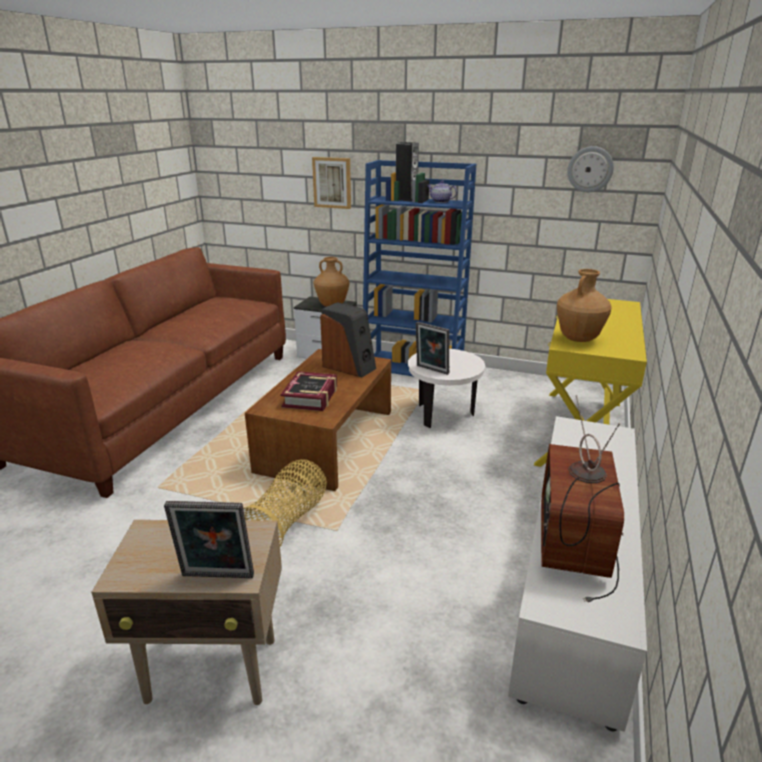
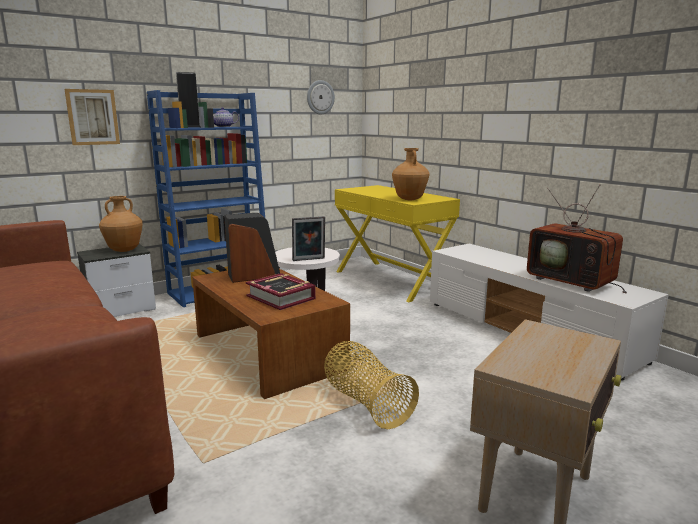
camera: 55 degrees left, 10 degrees down
picture frame [164,501,254,578] -> none

